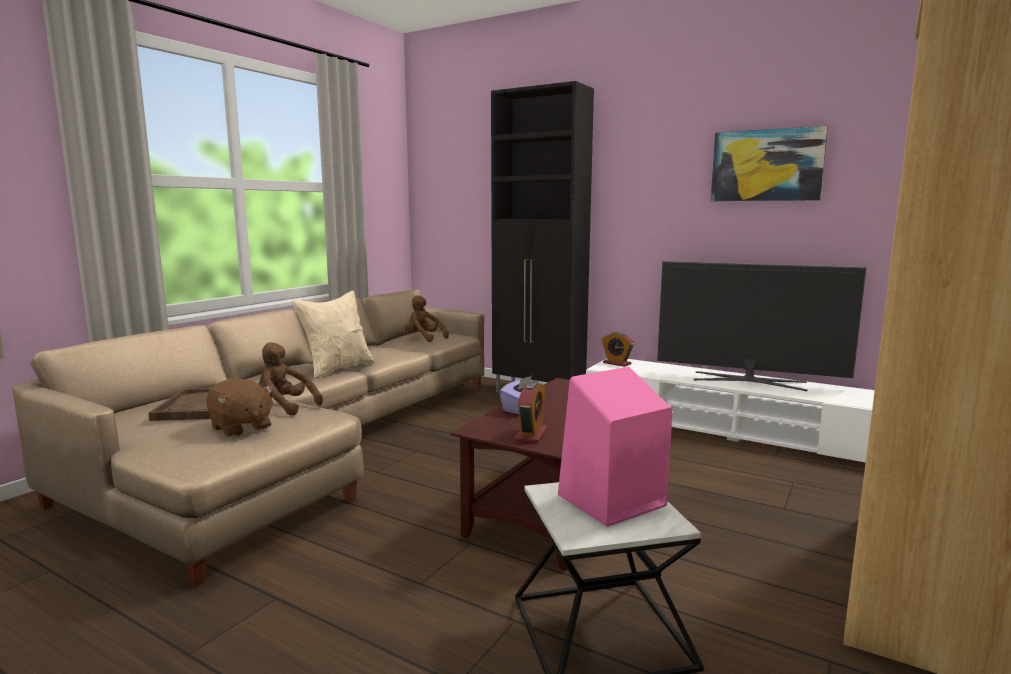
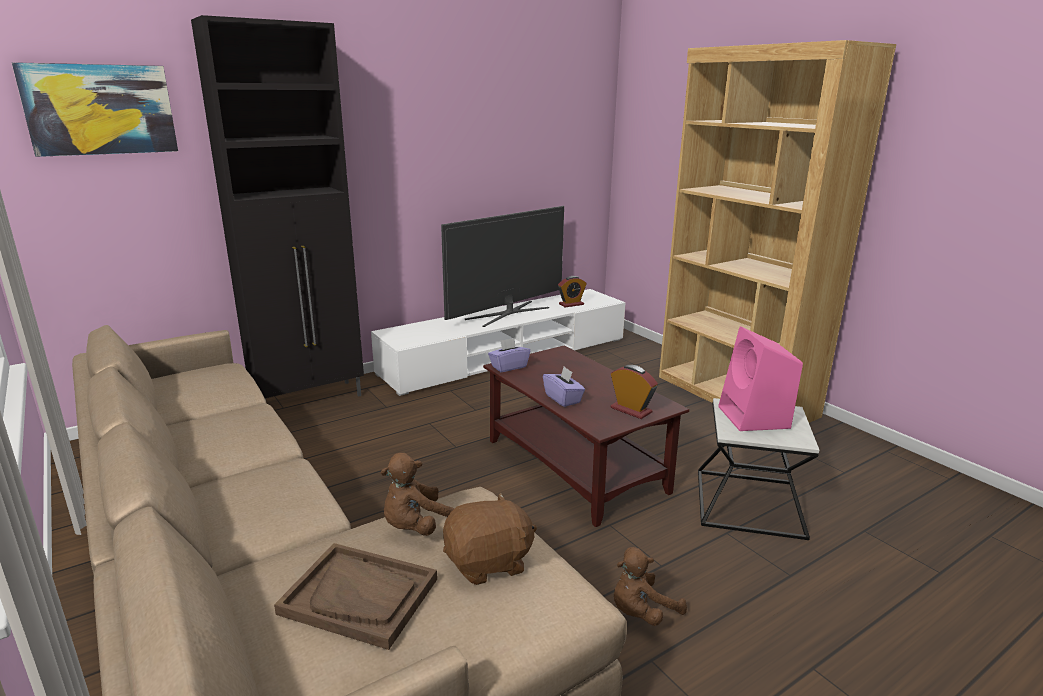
camera: 65 degrees left, 10 degrees up
beige pillow [292,291,375,380] -> none
brown plush toy [405,295,449,342] -> brown plush toy moved to [614,547,687,626]
alarm clock [602,332,634,367] -> alarm clock moved to [558,276,586,307]
picture [711,126,828,201] -> picture moved to [12,62,178,157]
none -> purple tissue box [488,338,530,372]

